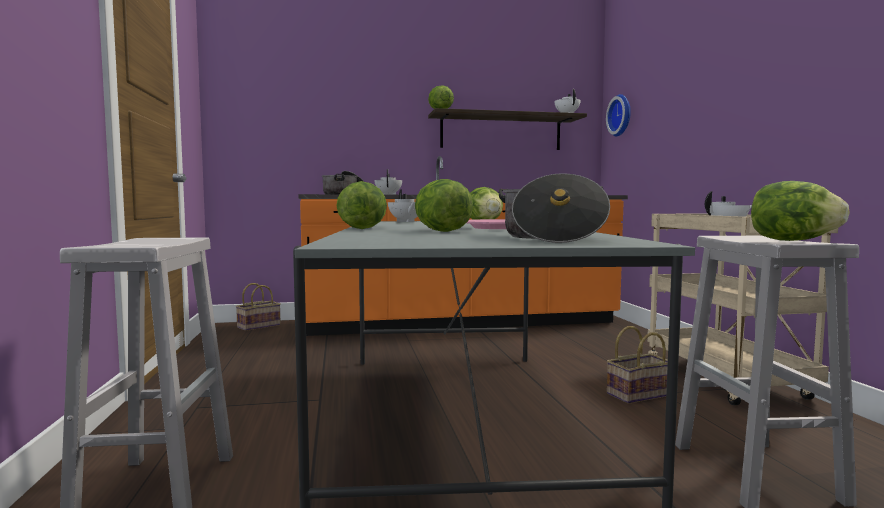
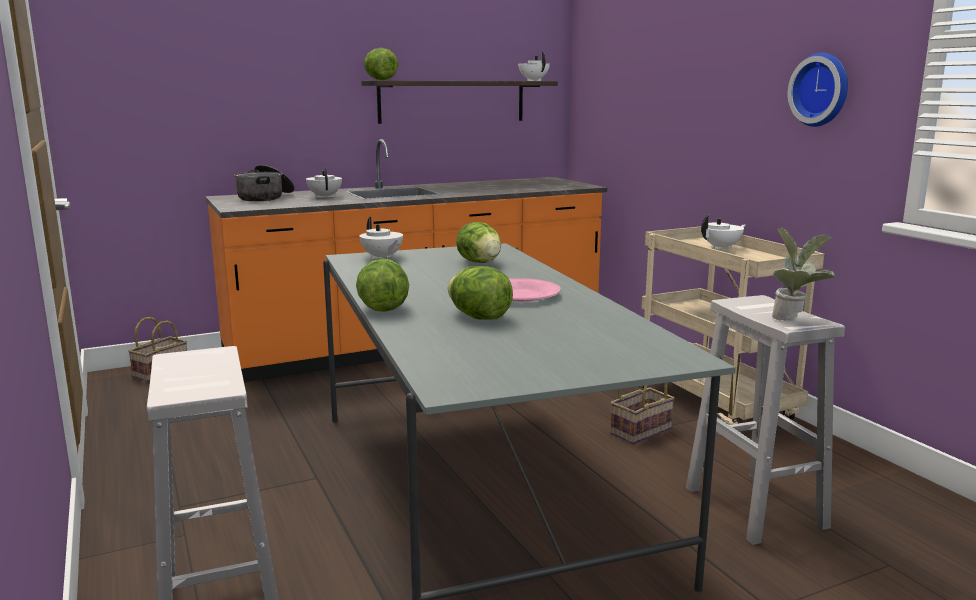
camera: 15 degrees left, 10 degrees up
cooking pot [499,173,610,243] -> none
wall clock [606,94,631,137] -> wall clock moved to [788,52,848,127]
lettuce [751,181,850,241] -> potted plant [772,227,835,321]

